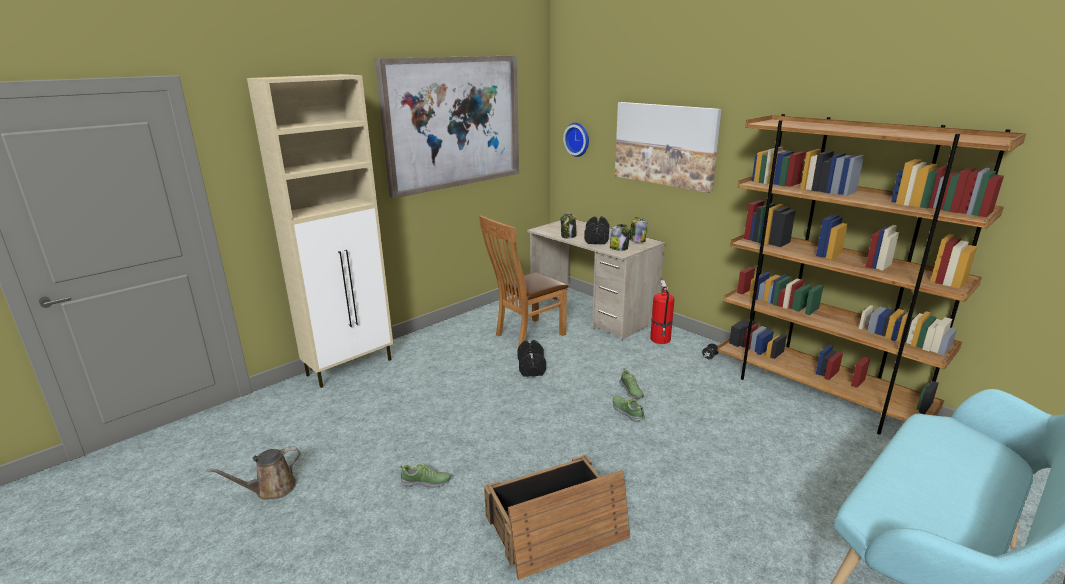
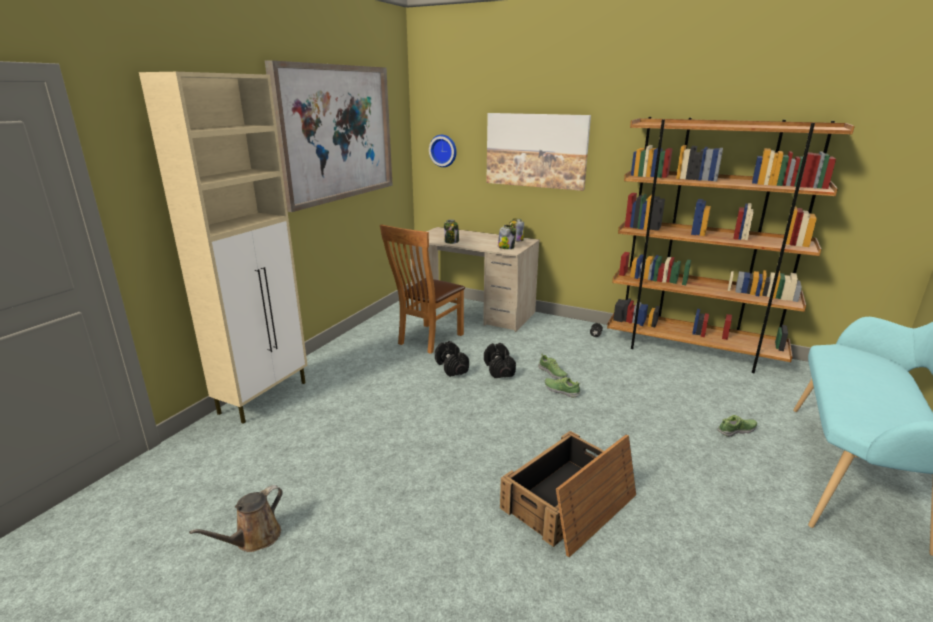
camera: 20 degrees left, 0 degrees up
shoe [400,464,451,488] -> shoe moved to [717,415,757,437]
black dumbbell [584,216,609,245] -> black dumbbell moved to [484,343,516,378]
fire extinguisher [650,280,674,344] -> none

